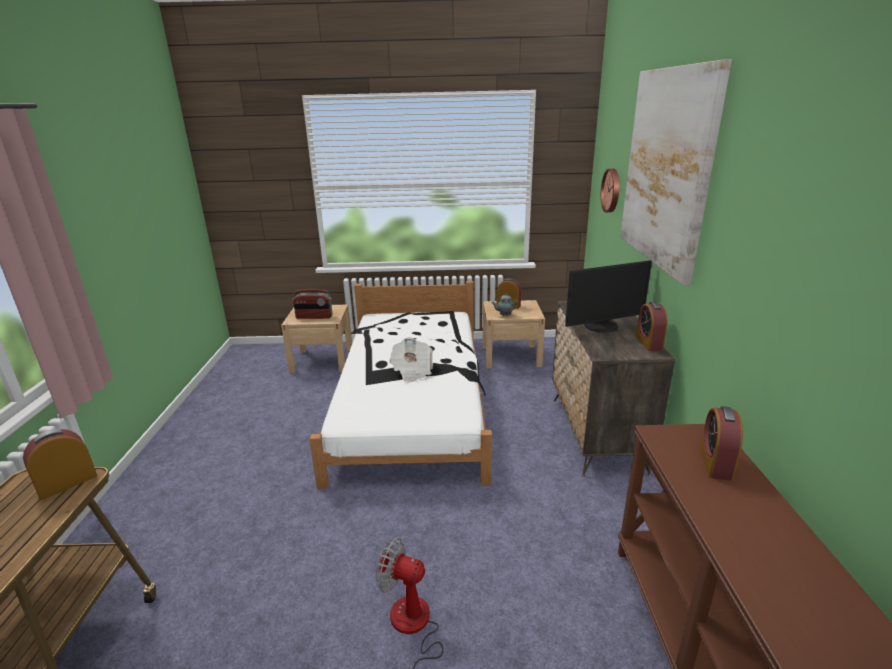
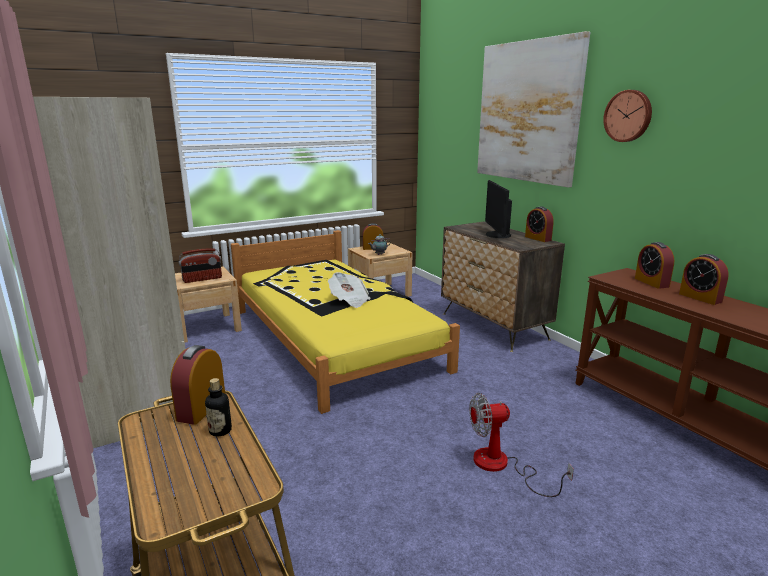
camera: 30 degrees left, 5 degrees down
white bed [309,281,492,489] -> yellow bed [231,230,460,414]
monitor [565,260,652,333] -> monitor turned 135 degrees clockwise [485,180,512,238]
wall clock [601,168,619,213] -> wall clock moved to [603,90,652,142]
none -> beige wardrobe [33,97,186,448]
none -> bottle [205,378,232,436]
none -> alarm clock [679,254,729,305]

